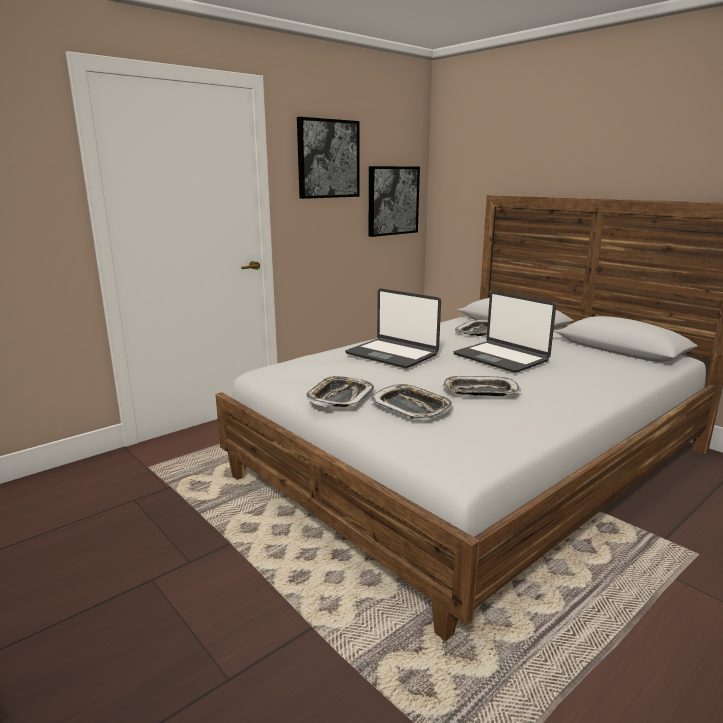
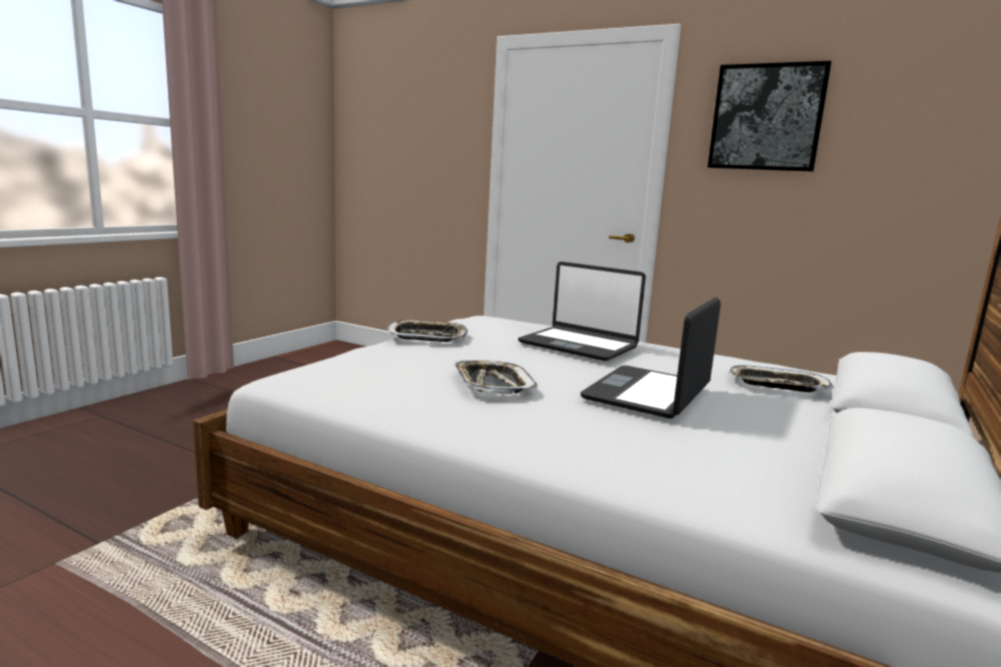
camera: 70 degrees right, 5 degrees down
laptop [345,288,441,368] -> laptop turned 75 degrees counterclockwise [518,261,646,361]
picture [369,166,420,237] -> none
tray [370,384,453,420] -> none

